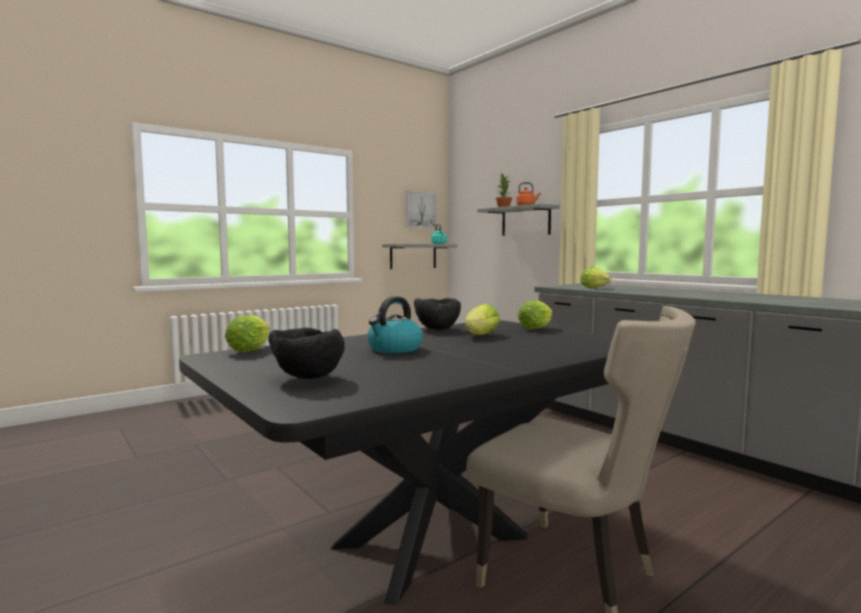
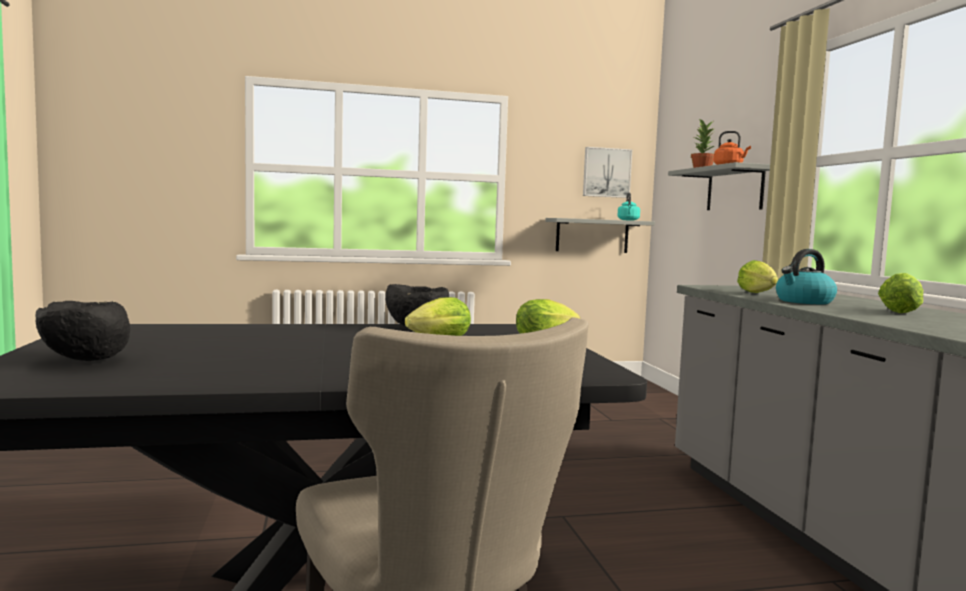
camera: 25 degrees right, 0 degrees up
lettuce [225,314,270,353] -> lettuce moved to [878,273,923,313]
kettle [367,296,423,353] -> kettle moved to [776,249,837,304]

